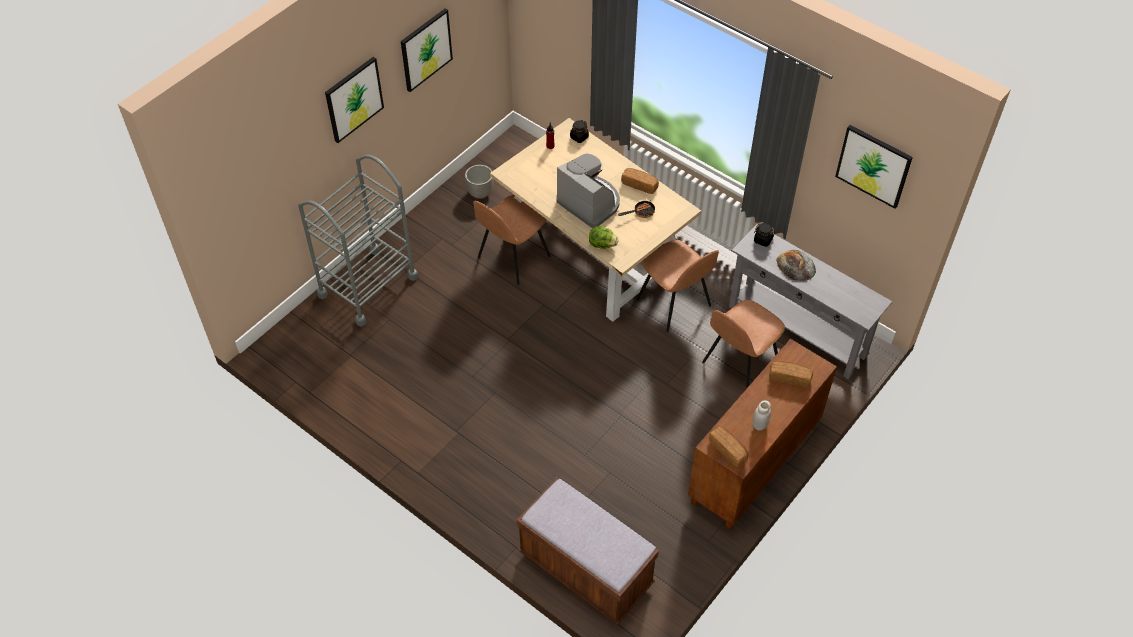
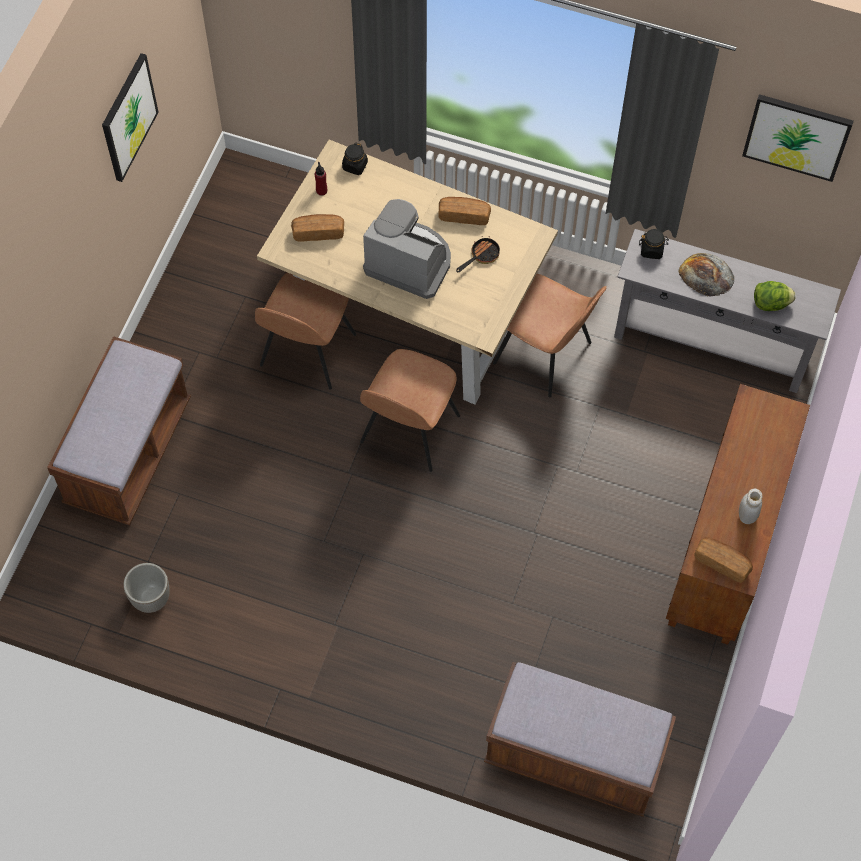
camera: 20 degrees left, 10 degrees up
grey cart [298,155,419,327] -> brown bench [47,336,191,525]
picture [325,57,384,143] -> none
planter [465,165,493,199] -> planter moved to [123,563,170,613]
lettuce [589,226,619,249] -> lettuce moved to [754,281,796,311]
brown chair [702,300,785,389] -> brown chair moved to [360,349,460,472]
bread [769,361,813,387] -> bread moved to [291,214,344,242]

